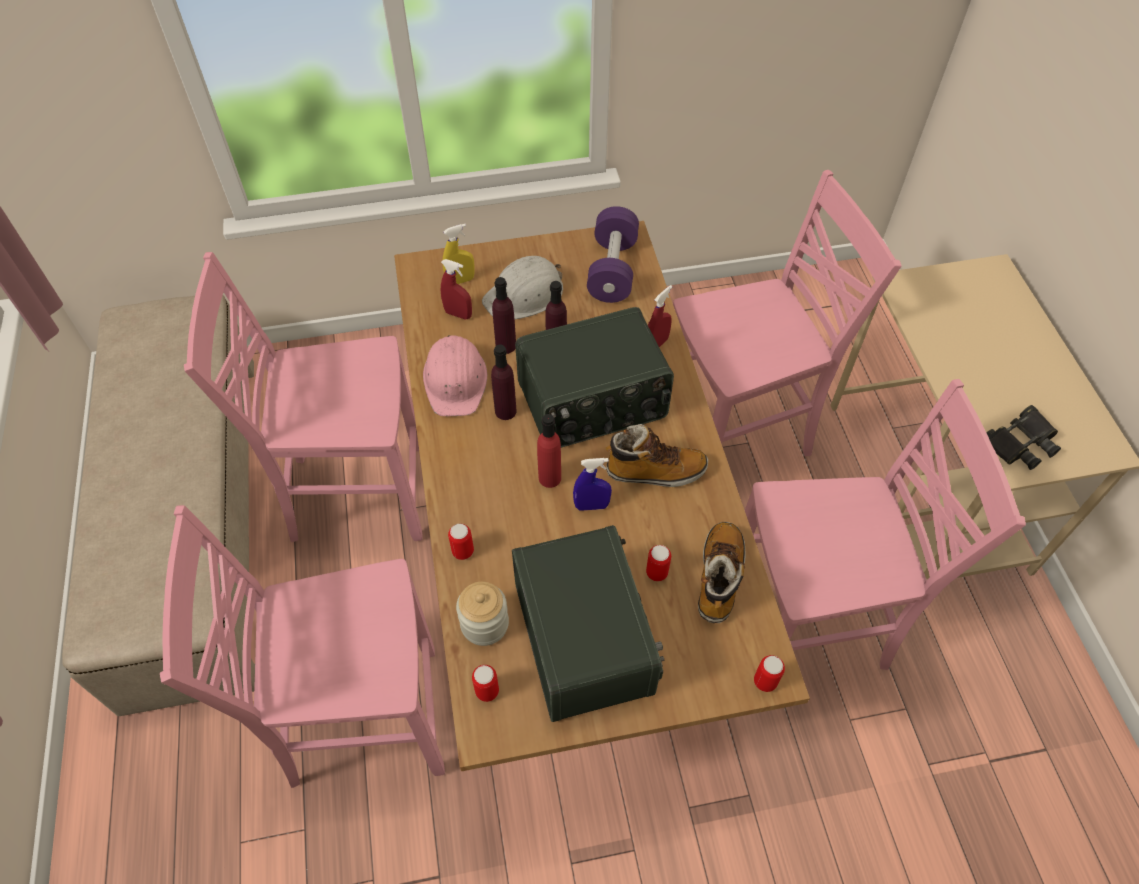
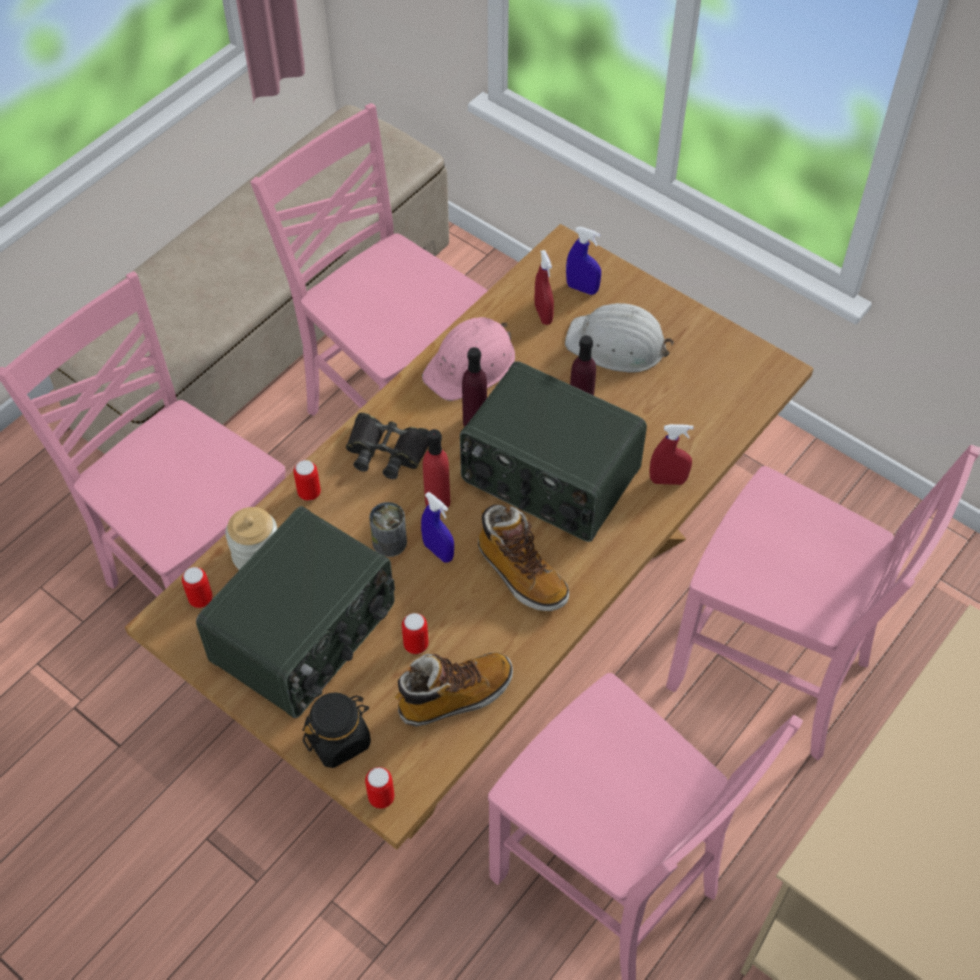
camera: 50 degrees right, 0 degrees up
yellow spray bottle [443,224,475,284] -> blue spray bottle [566,227,601,295]
purple bottle [492,277,516,354] -> none
purple dumbbell [587,206,639,303] -> none
black binoculars [986,405,1061,470] -> black binoculars moved to [346,413,429,479]
none -> black jar [303,692,371,768]
none -> can [369,502,407,557]

